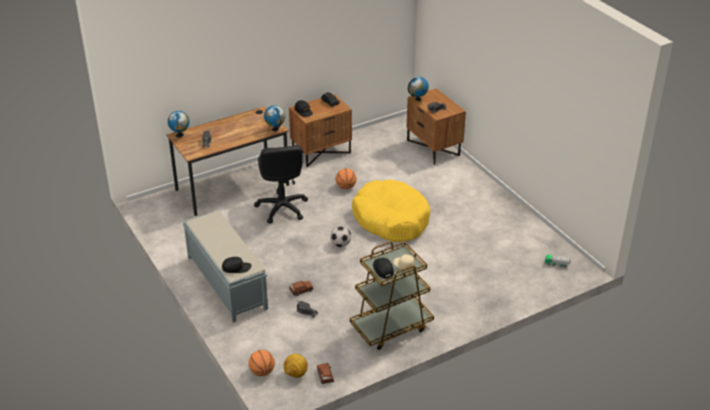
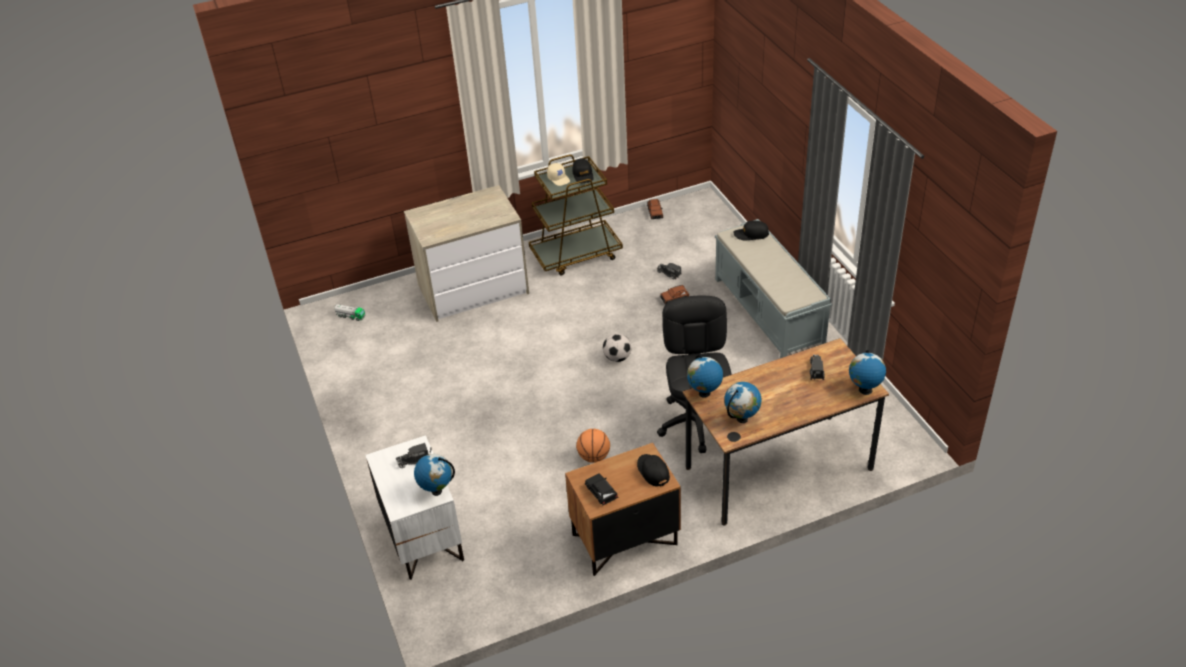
camera: 170 degrees left, 5 degrees up
basketball [248,350,275,376] -> none
football [284,354,308,378] -> none
yellow dog bed [352,179,430,242] -> none
brown nightstand [407,88,466,164] -> white nightstand [365,435,464,580]
none -> dresser [404,185,529,322]
none -> globe [724,382,762,423]

